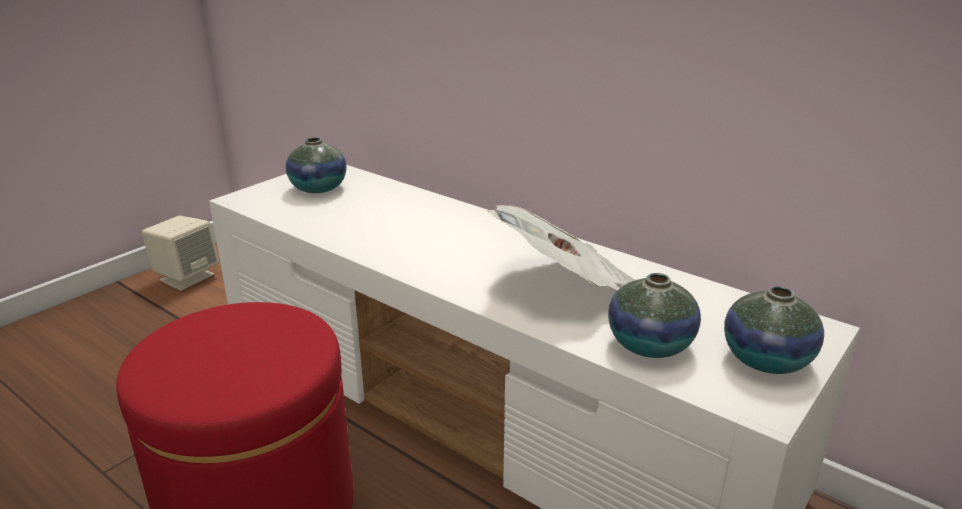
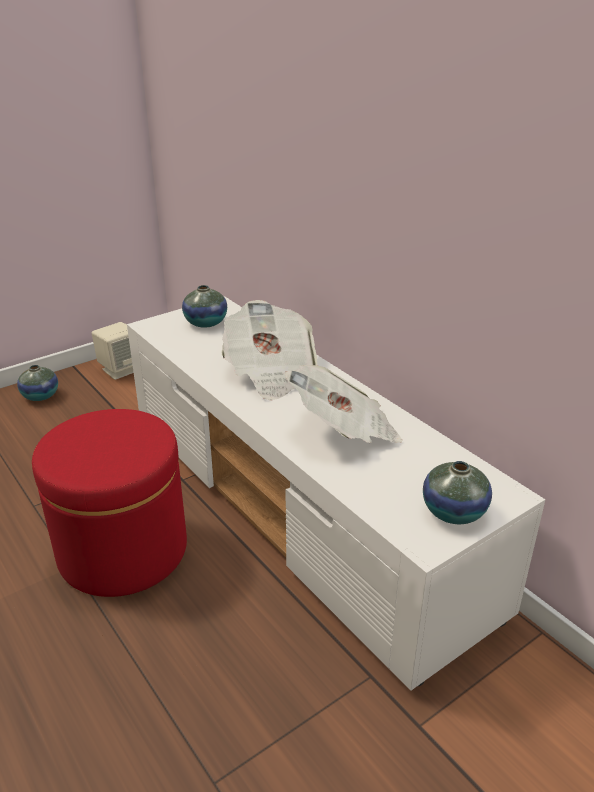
camera: 15 degrees right, 5 degrees up
vase [608,273,701,358] -> vase moved to [17,365,58,401]
none -> newspaper [221,300,318,400]

